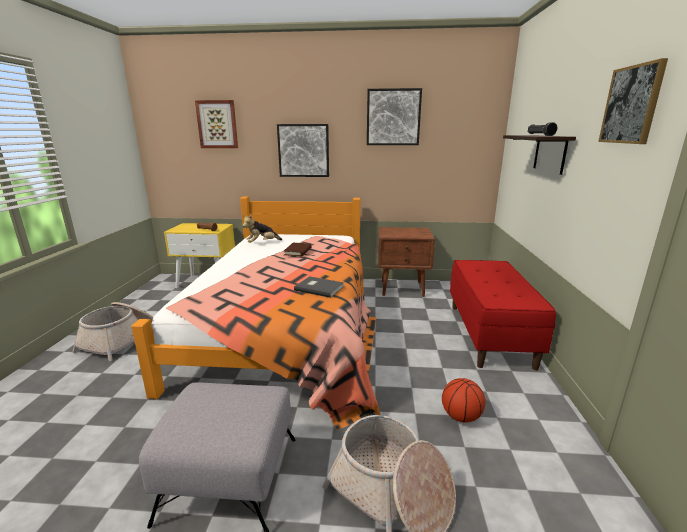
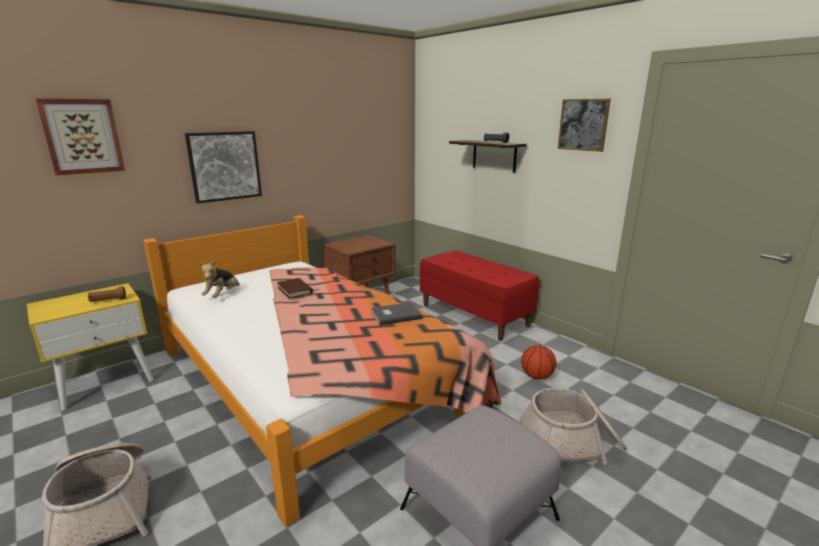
camera: 45 degrees left, 0 degrees up
picture [367,88,422,145] -> none

